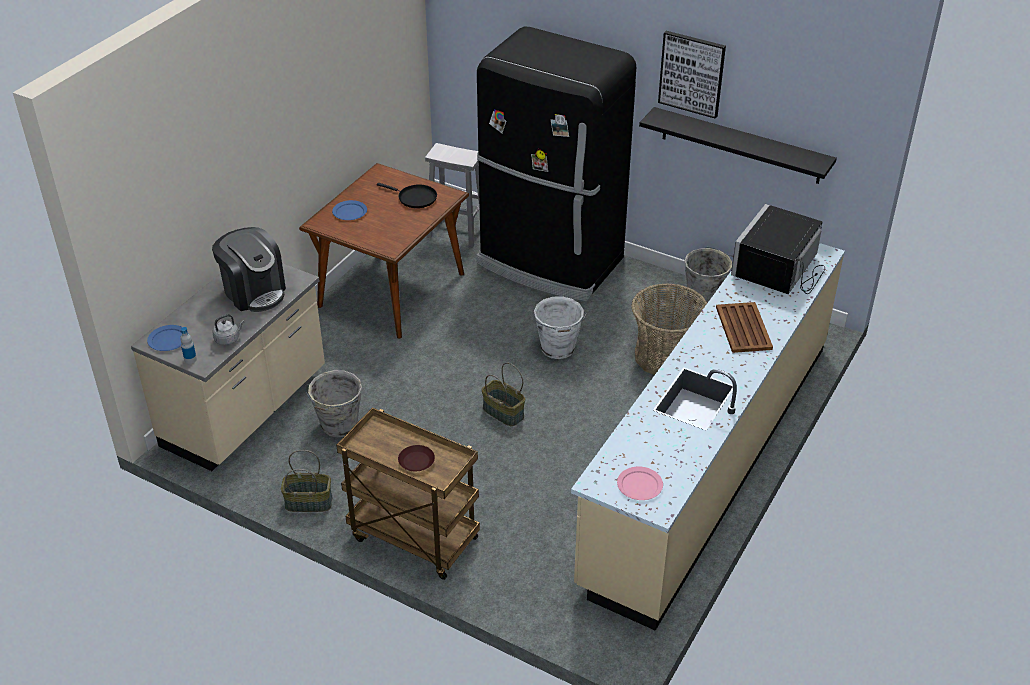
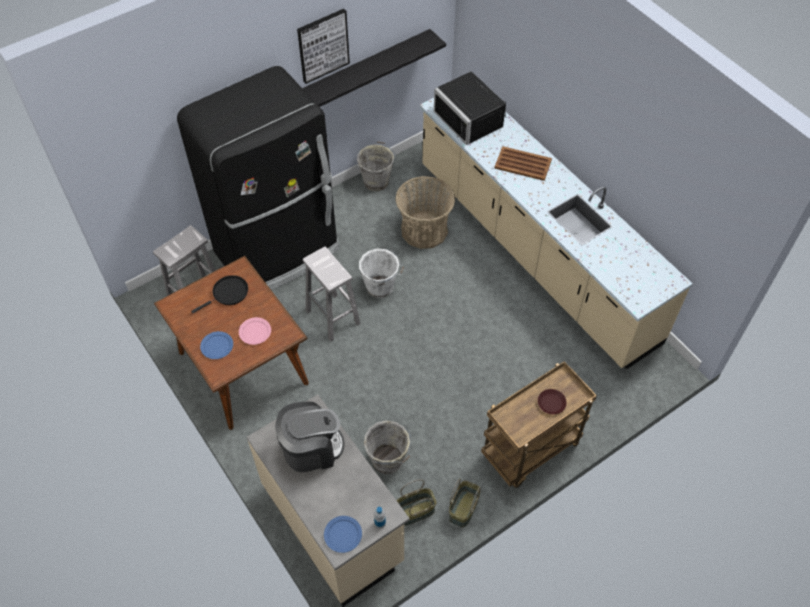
camera: 65 degrees left, 15 degrees up
grey kettle [212,314,244,345] -> none
basket [481,363,525,426] -> basket moved to [397,479,437,526]
pink plate [617,466,663,500] -> pink plate moved to [239,317,271,345]
none -> white stool [303,246,361,342]

